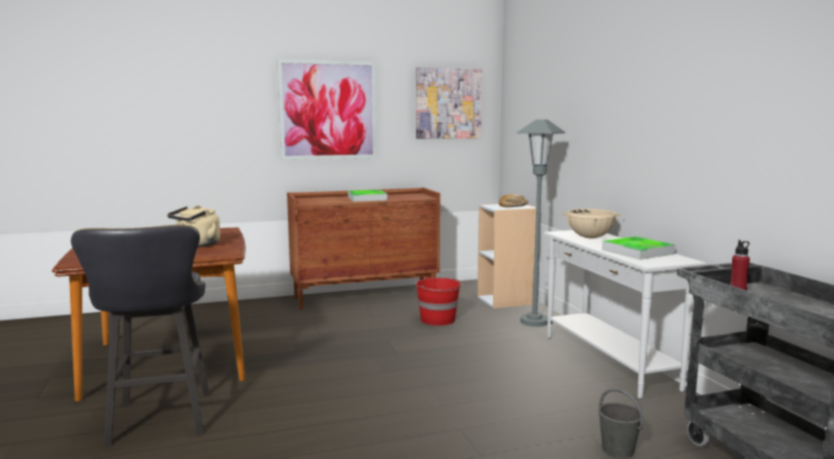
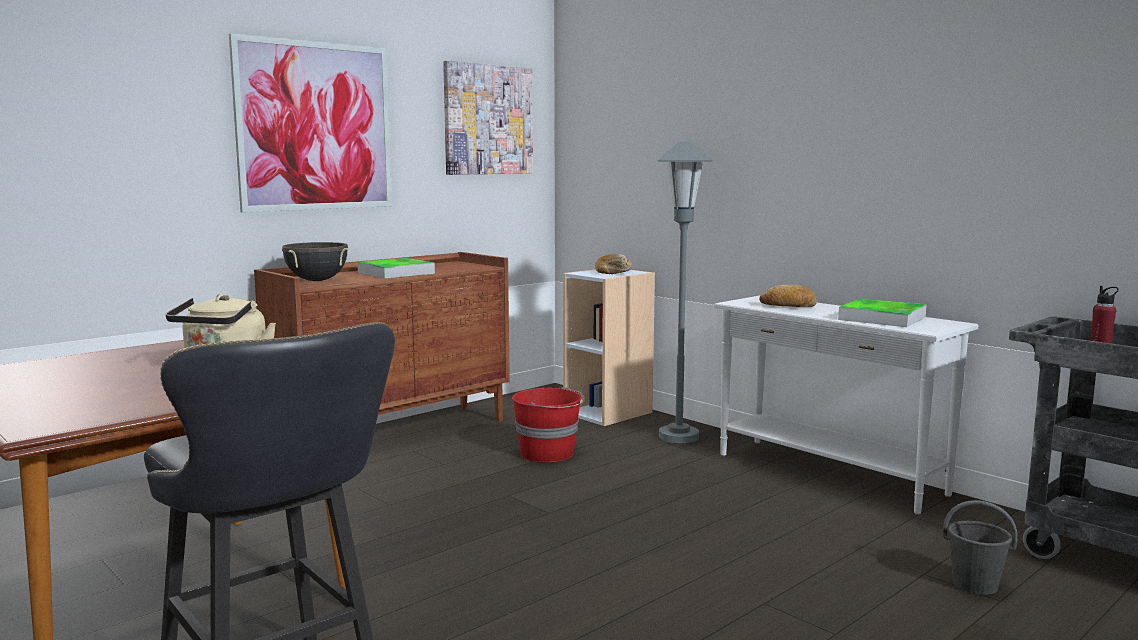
camera: 25 degrees left, 0 degrees up
beige cooking pot [562,209,622,239] -> bread [759,285,817,307]
none -> black cooking pot [282,242,349,281]

